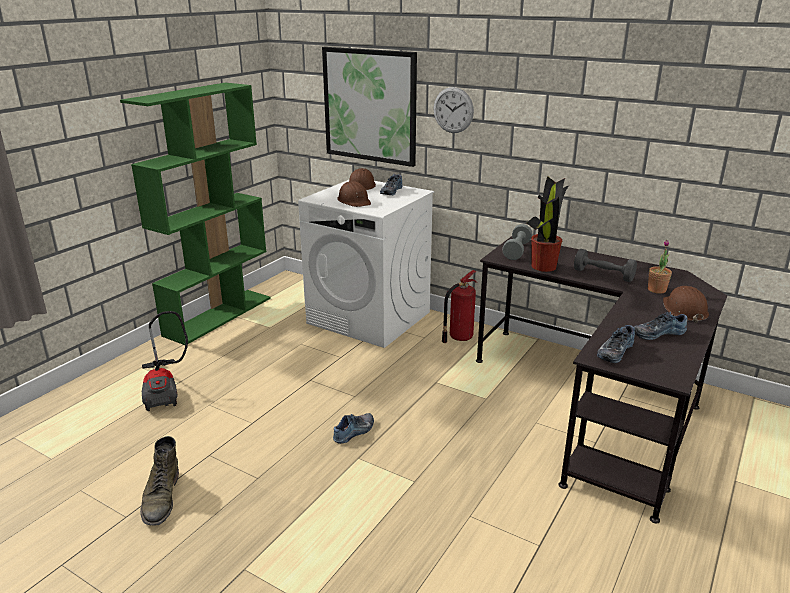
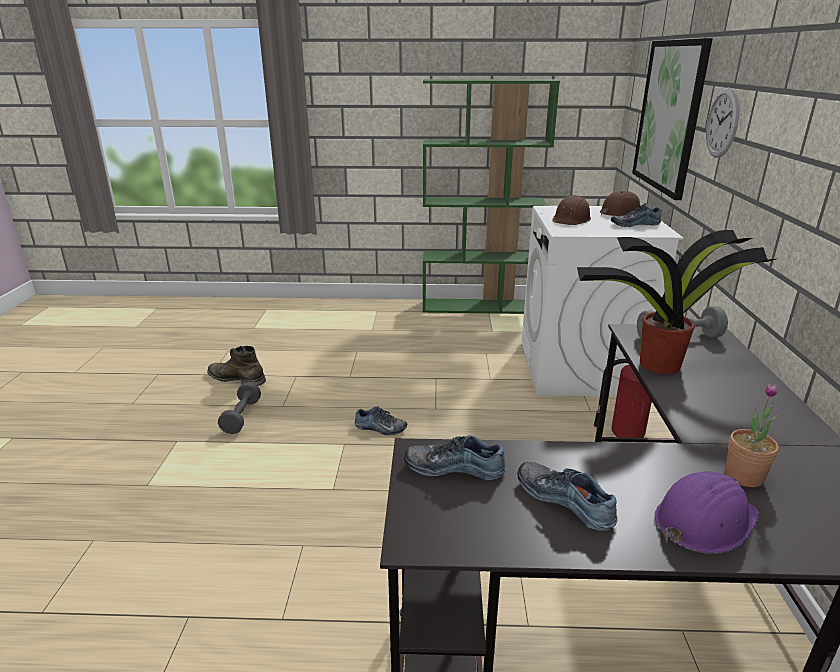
camera: 60 degrees right, 0 degrees up
green boot [140,436,179,525] -> green boot turned 60 degrees clockwise [207,346,266,386]
vacuum cleaner [142,311,188,411] -> none
grey dumbbell [574,249,637,282] -> grey dumbbell moved to [218,382,261,434]
brown hard hat [663,286,709,323] -> purple hard hat [655,471,759,554]

